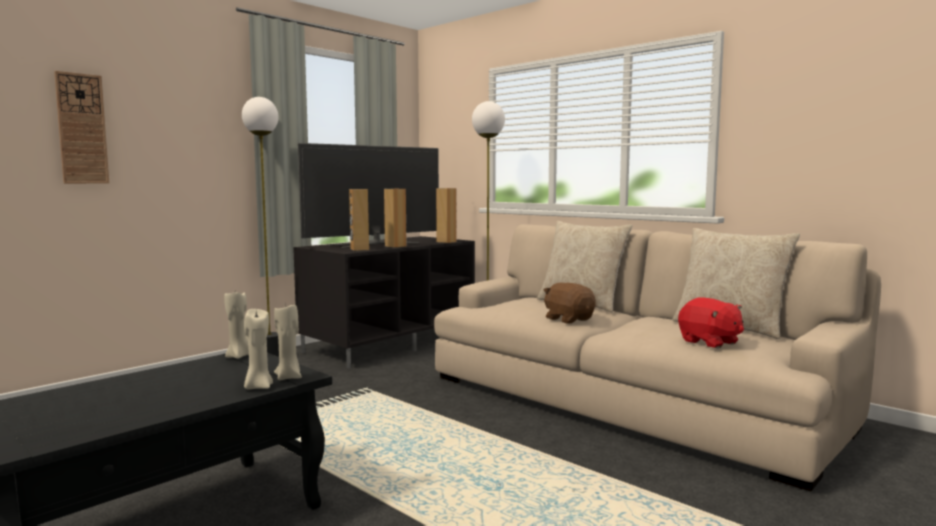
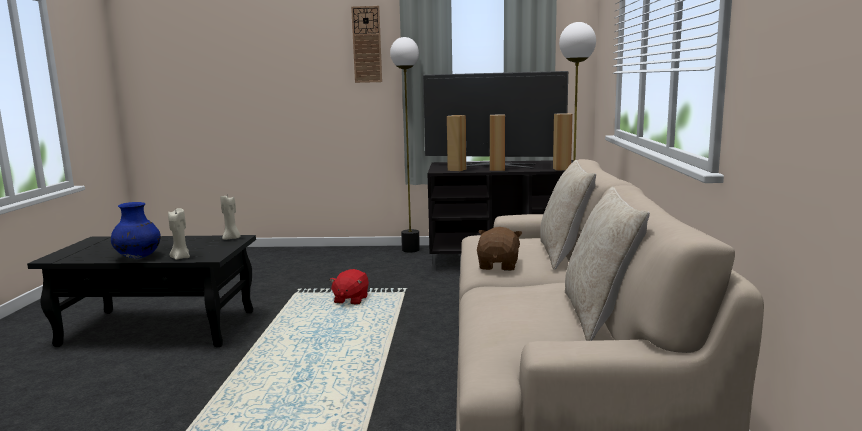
camera: 50 degrees right, 5 degrees up
wall clock [54,71,109,184] -> wall clock moved to [351,6,382,83]
beige candle [274,303,302,381] -> none
red plush toy [678,297,744,348] -> red plush toy moved to [329,269,369,304]
none -> blue vase [111,202,161,258]

